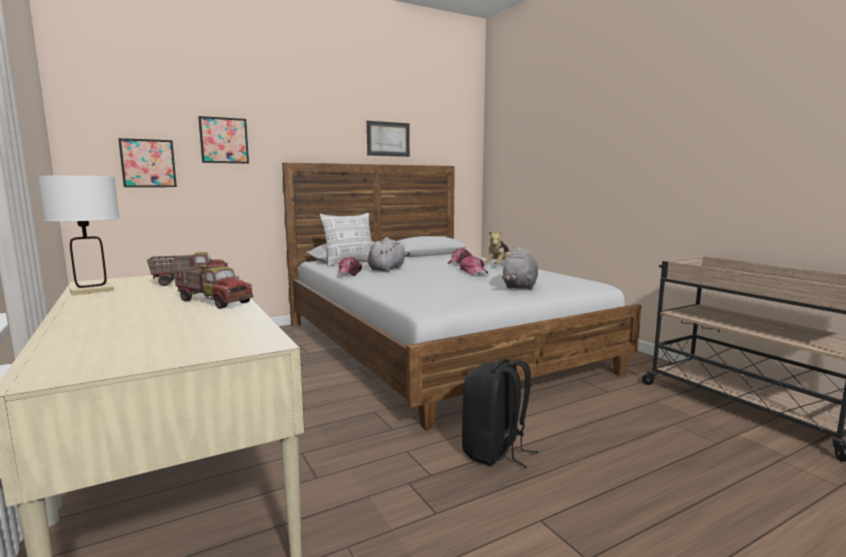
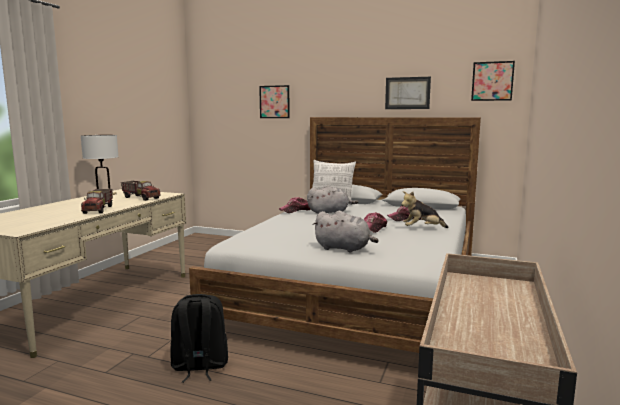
camera: 50 degrees right, 0 degrees up
picture [118,138,177,187] -> picture moved to [471,61,515,101]
grey plush toy [502,247,538,290] -> grey plush toy turned 135 degrees counterclockwise [313,211,379,253]

